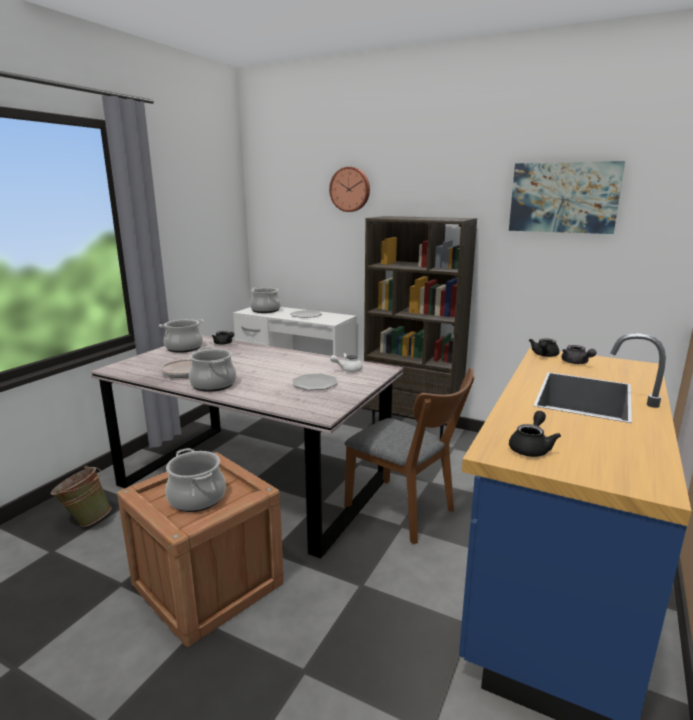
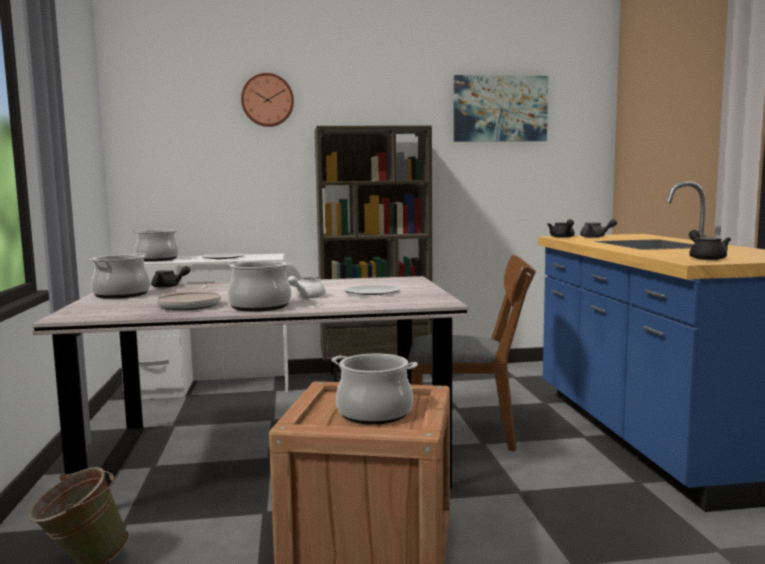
camera: 35 degrees left, 10 degrees down
white teapot [330,353,363,372] -> white teapot moved to [288,276,326,298]

